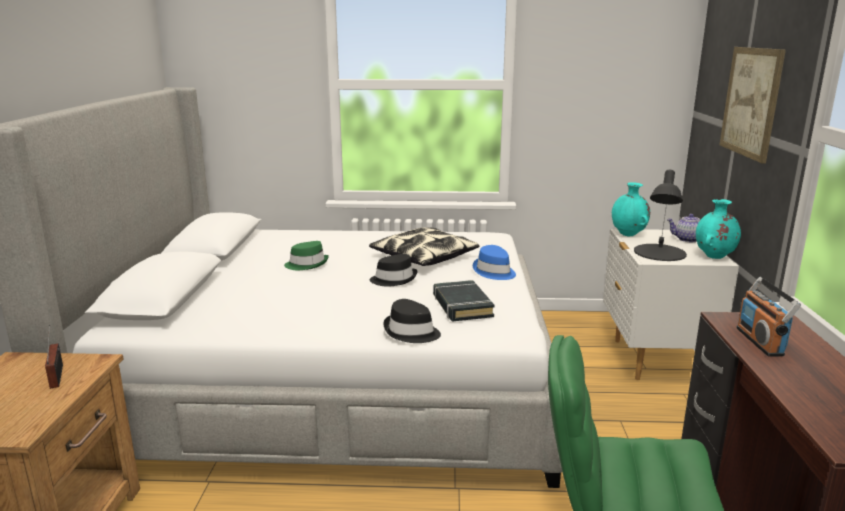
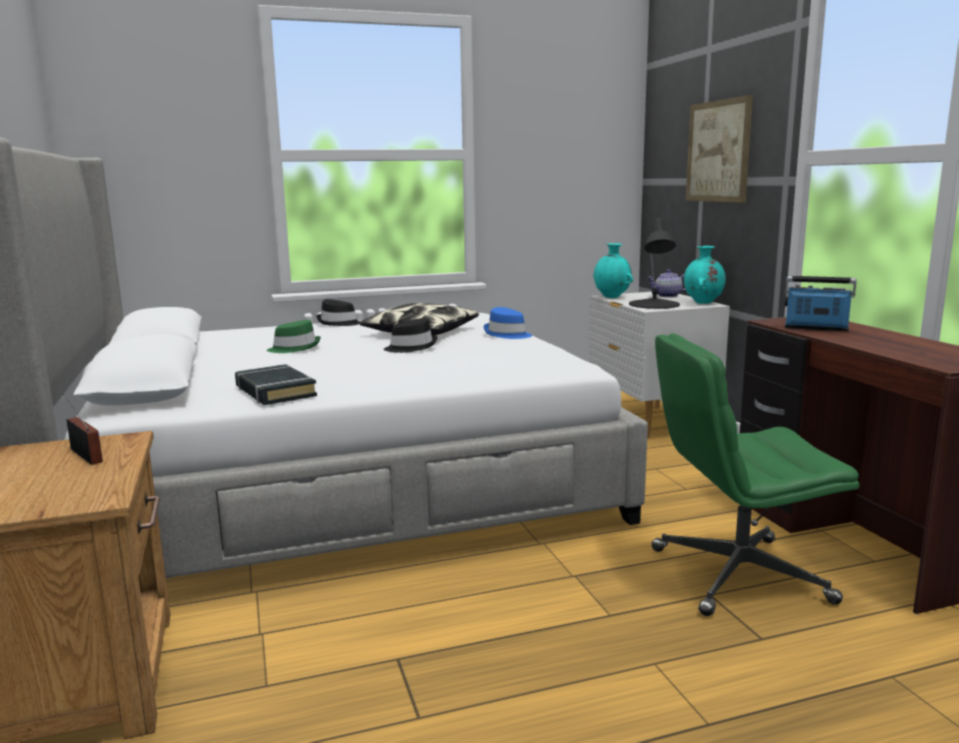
camera: 20 degrees left, 5 degrees down
black hat [383,299,441,343] -> black hat moved to [316,299,361,326]
black book [433,280,495,321] -> black book moved to [235,364,317,405]
radio [737,277,801,356] -> radio turned 135 degrees clockwise [785,276,856,331]

